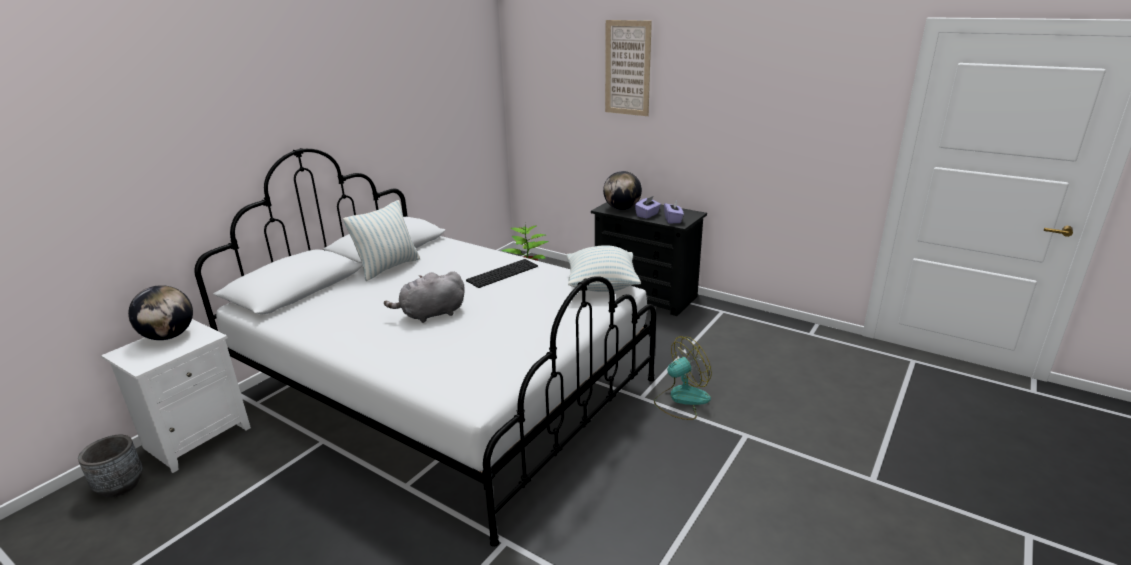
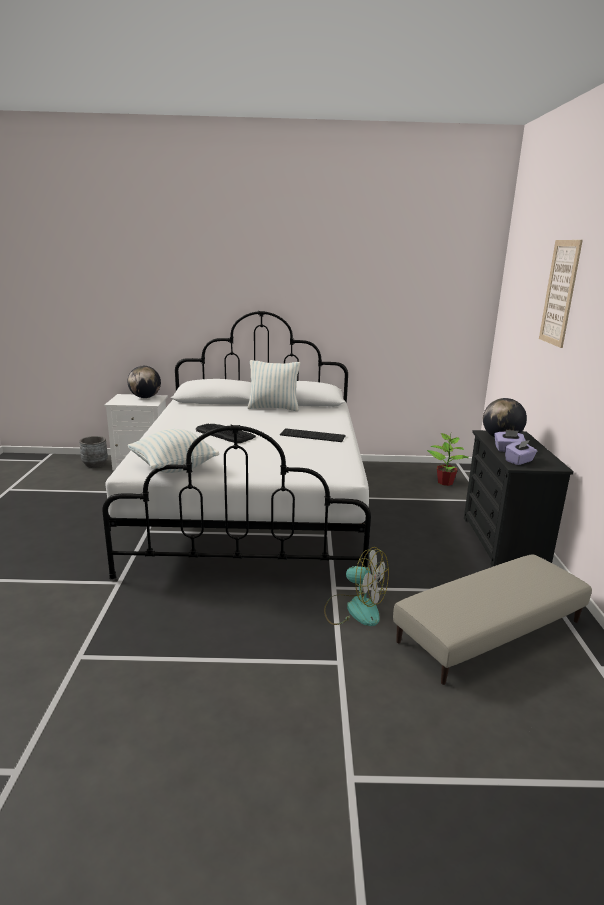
camera: 55 degrees right, 5 degrees down
grey plush toy [384,271,465,323] -> keyboard [196,423,256,443]
pillow [567,245,641,292] -> pillow moved to [128,429,219,473]
none -> beige ottoman [393,554,592,685]

